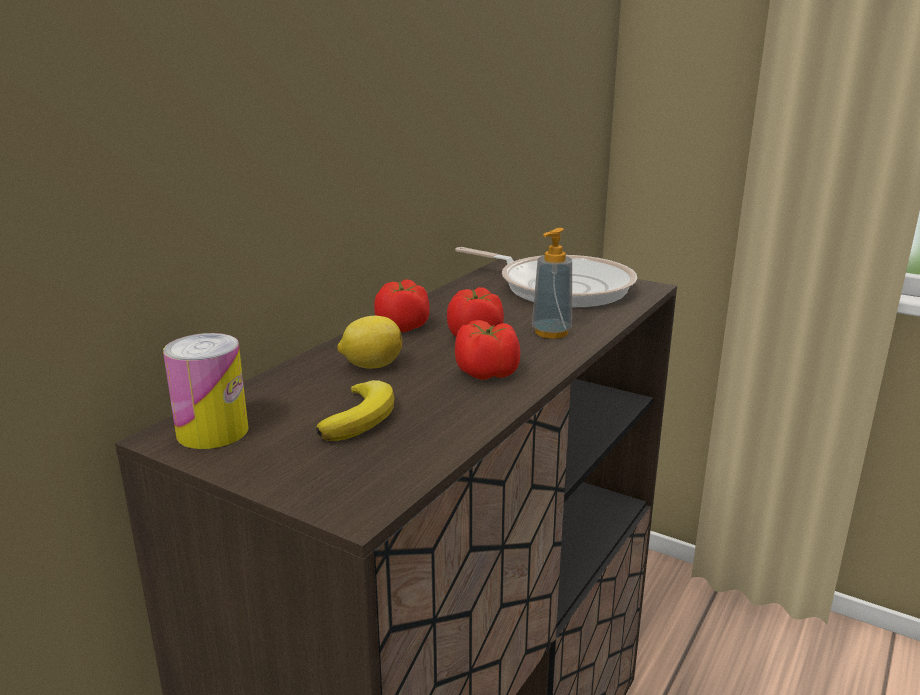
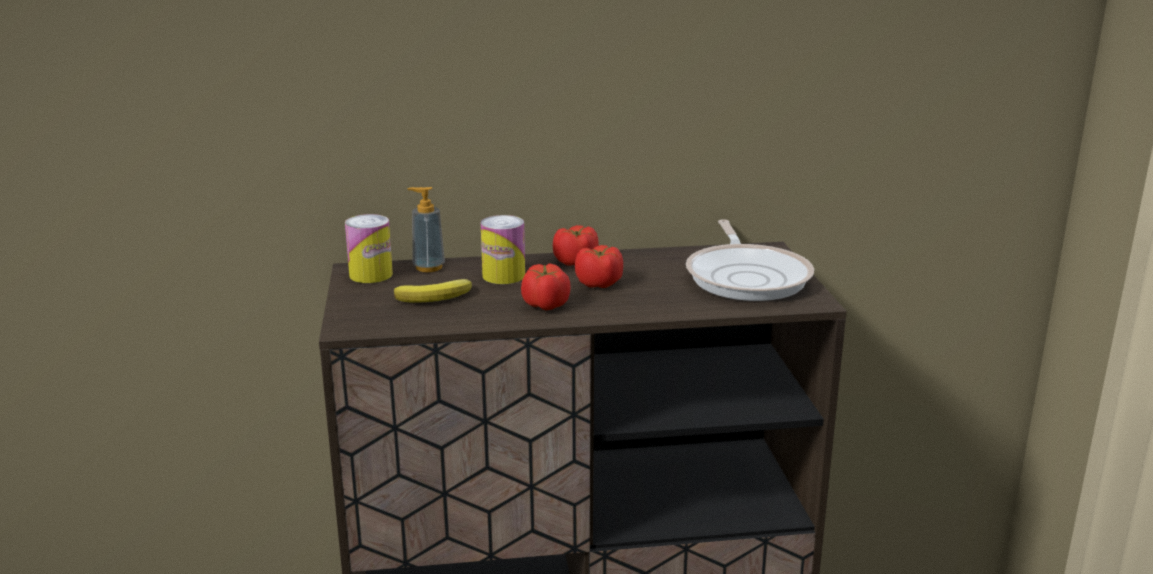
camera: 50 degrees right, 0 degrees up
lemon [337,316,402,369] -> can [481,215,525,284]
soap dispenser [532,228,572,339] -> soap dispenser moved to [408,187,445,272]

